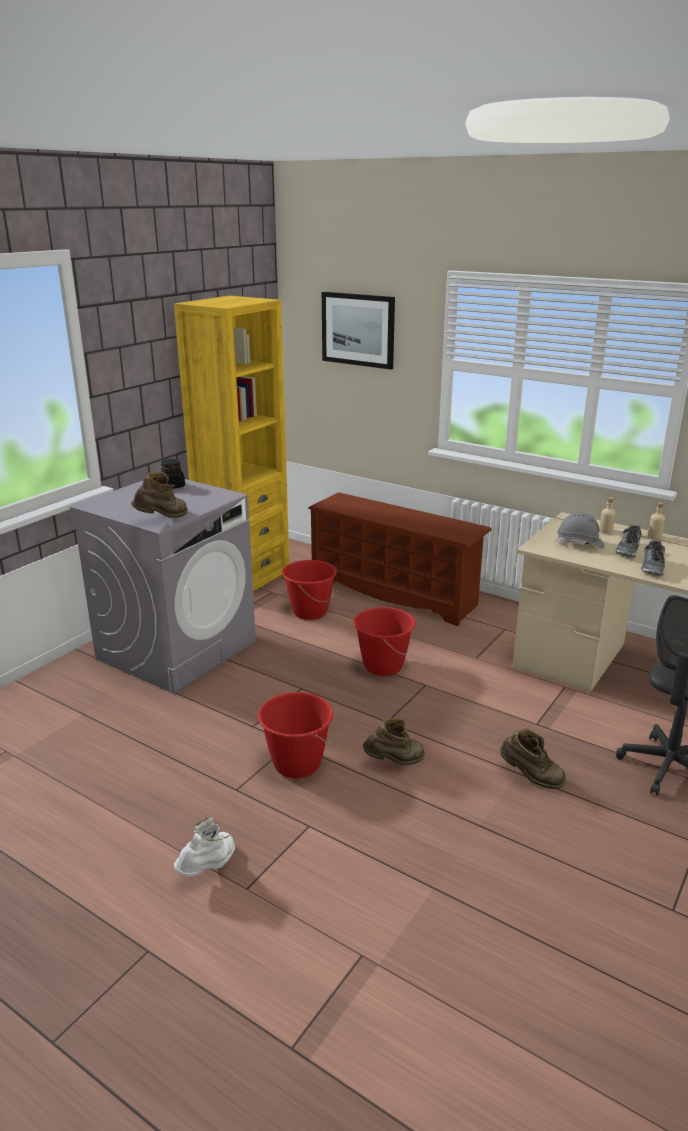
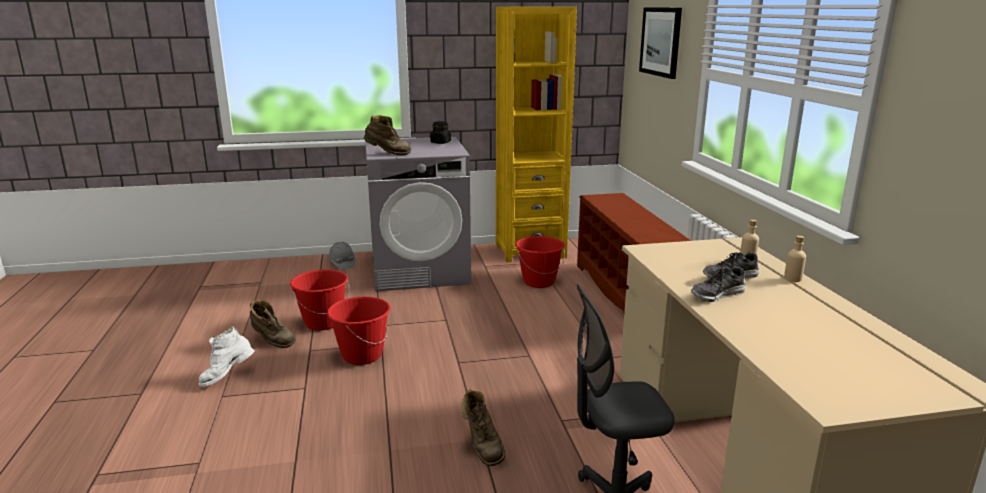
camera: 45 degrees right, 5 degrees down
white boot [174,817,235,877] -> white boot turned 150 degrees clockwise [198,327,254,387]
red bucket [353,607,416,676] -> red bucket moved to [290,270,350,330]
brown boot [363,718,425,766] -> brown boot moved to [250,300,296,348]
grey hard hat [555,512,605,549] -> grey hard hat moved to [328,242,356,269]

